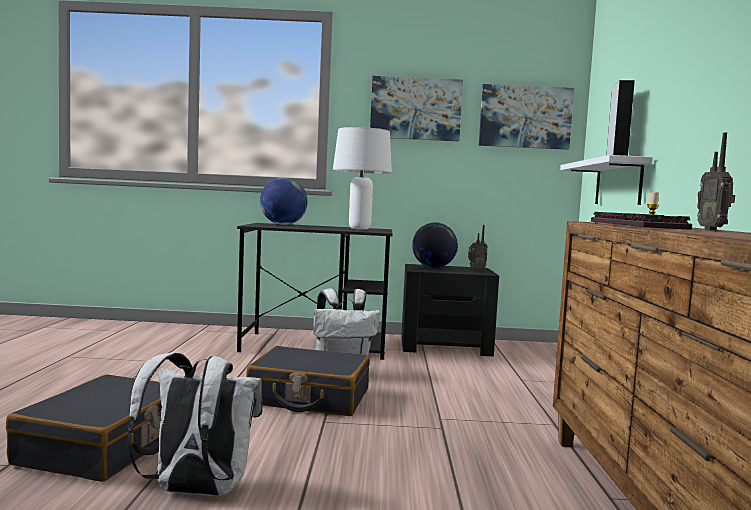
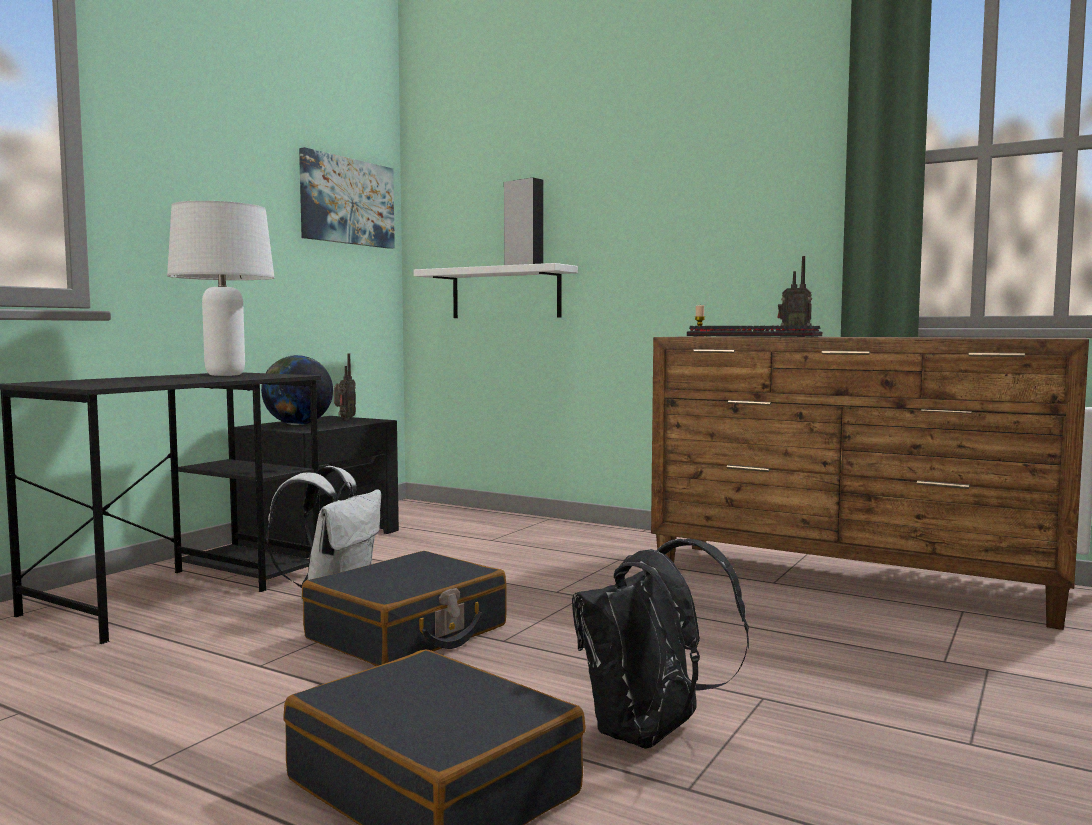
camera: 60 degrees left, 0 degrees up
white backpack [127,352,262,496] -> black backpack [572,539,749,749]
globe [260,178,308,225] -> none
picture [370,76,463,141] -> none

